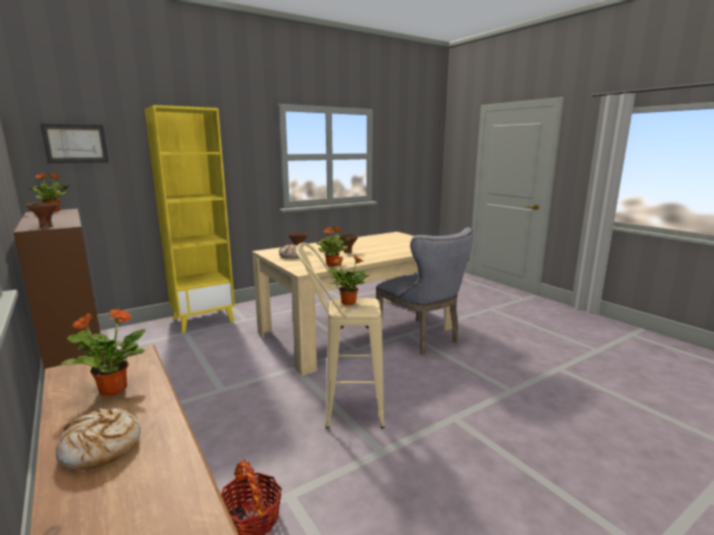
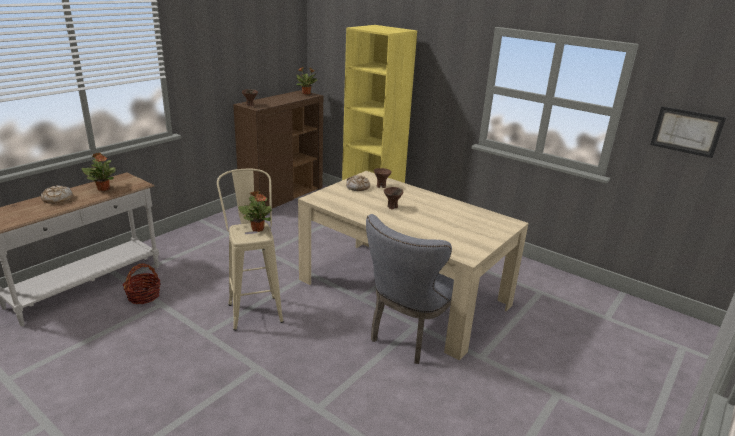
camera: 70 degrees right, 10 degrees up
picture [40,124,109,163] -> picture moved to [650,106,726,158]
potted plant [316,226,350,267] -> none

